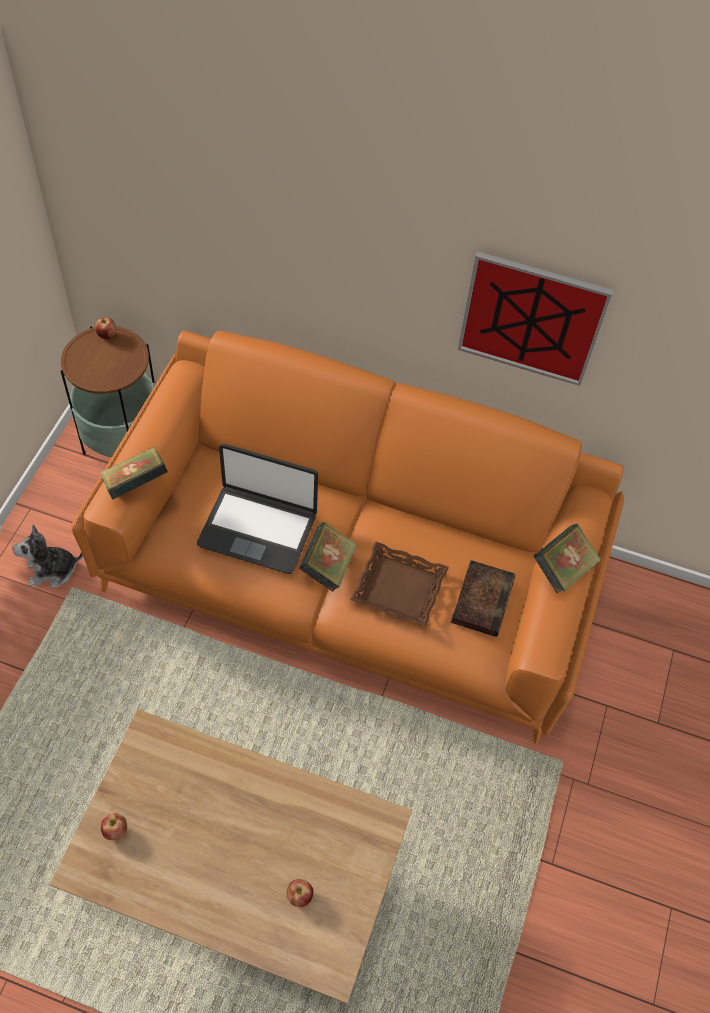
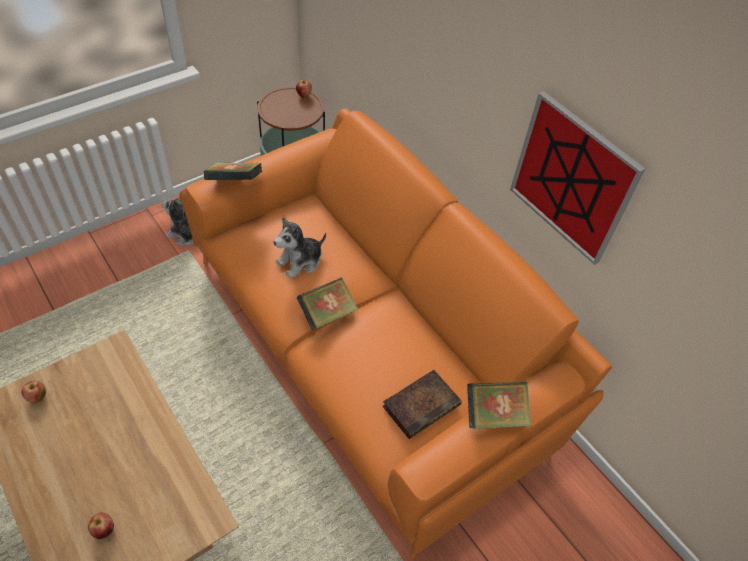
camera: 35 degrees right, 5 degrees down
laptop [197,444,318,574] -> plush toy [273,217,326,279]
brown tray [350,541,449,627] -> none

